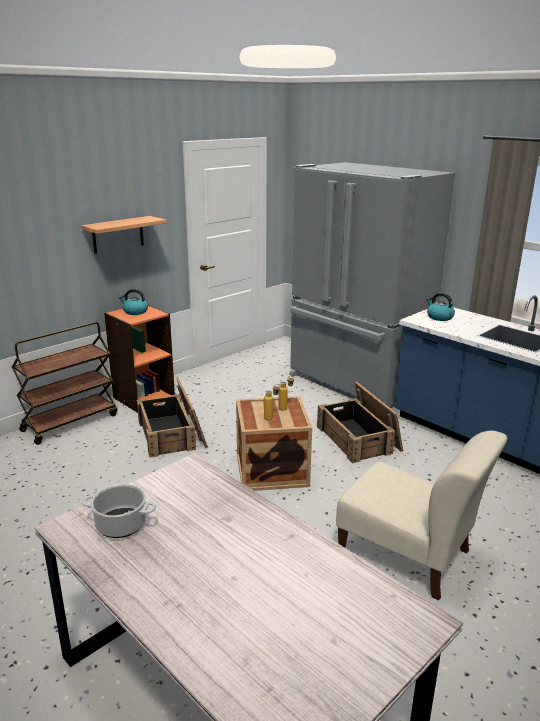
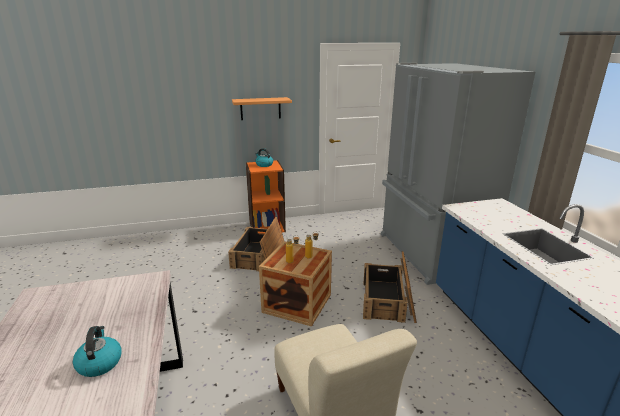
camera: 30 degrees right, 0 degrees up
brown cart [12,322,117,445] -> none
cooking pot [82,484,156,538] -> none
kettle [426,293,455,321] -> kettle moved to [73,326,122,377]

